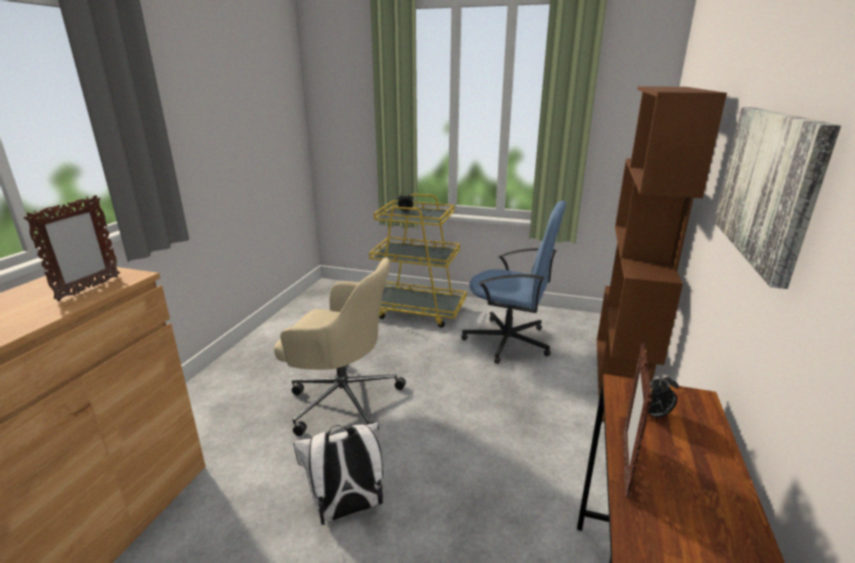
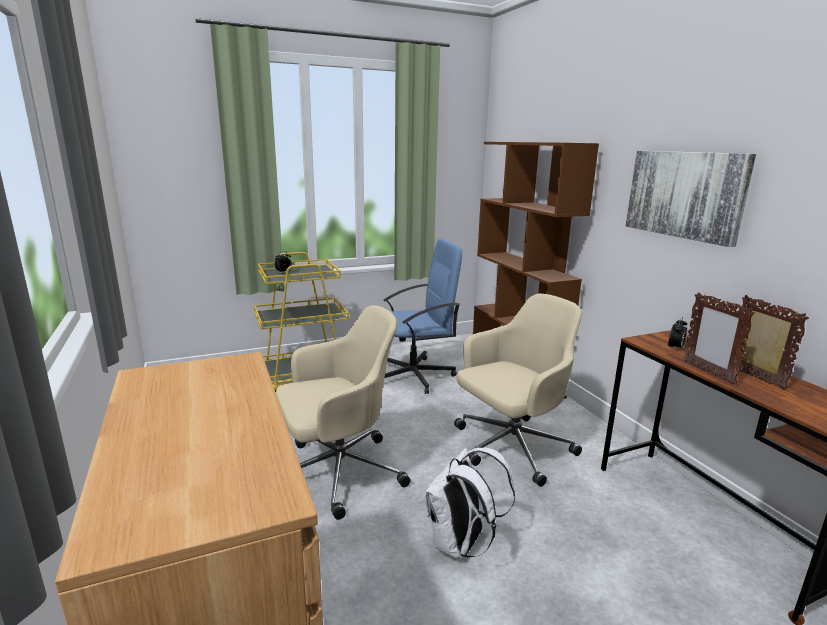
camera: 40 degrees left, 5 degrees down
picture frame [24,195,120,301] -> picture frame moved to [735,295,809,390]
none -> beige office chair [454,293,582,487]

